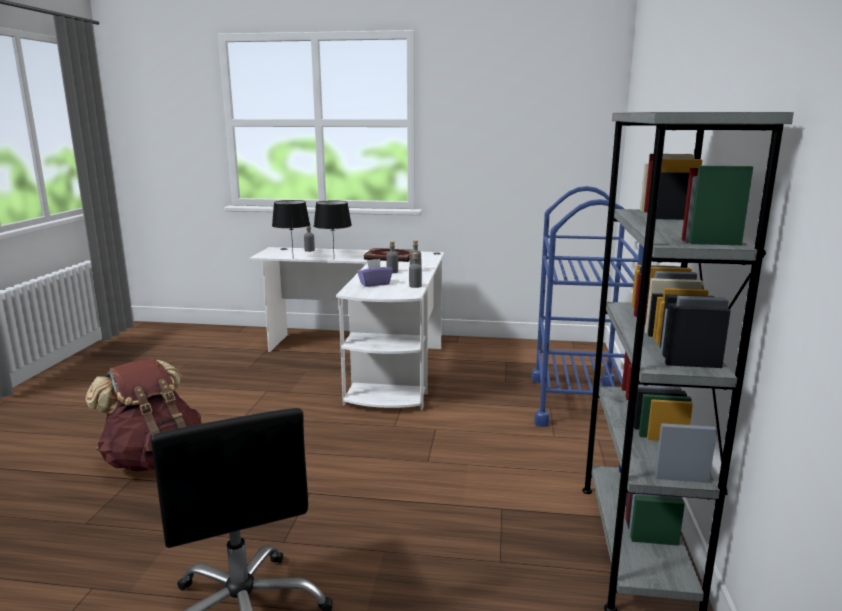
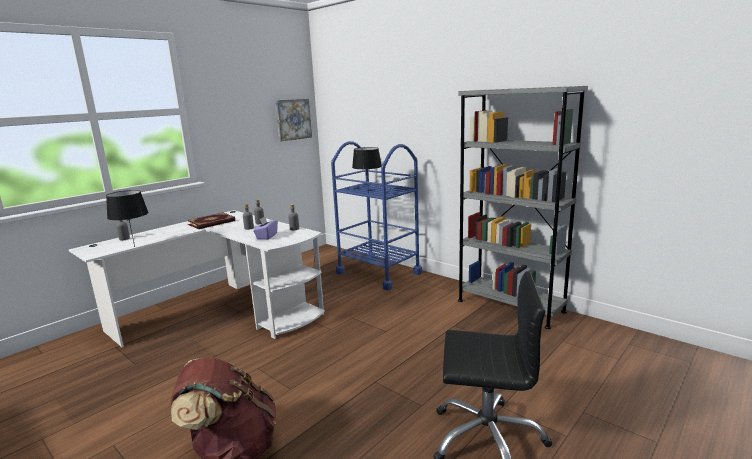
camera: 55 degrees left, 0 degrees up
black table lamp [314,200,352,251] -> black table lamp moved to [352,147,382,193]
none -> picture [275,99,312,141]

